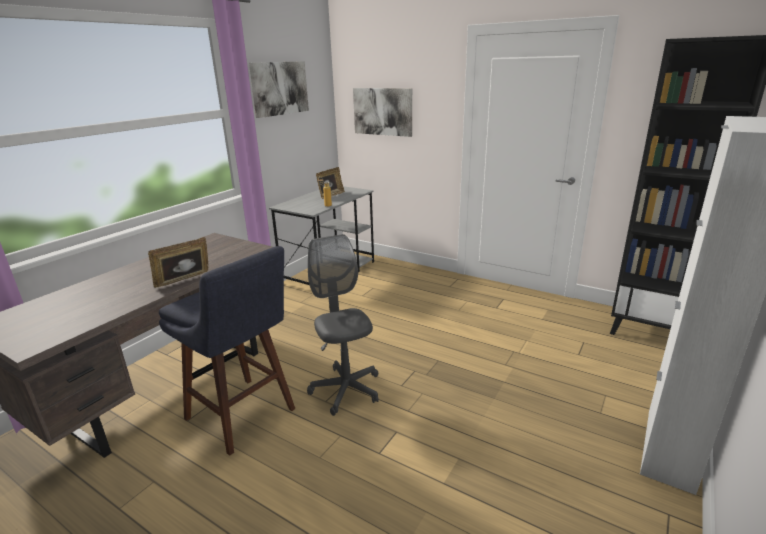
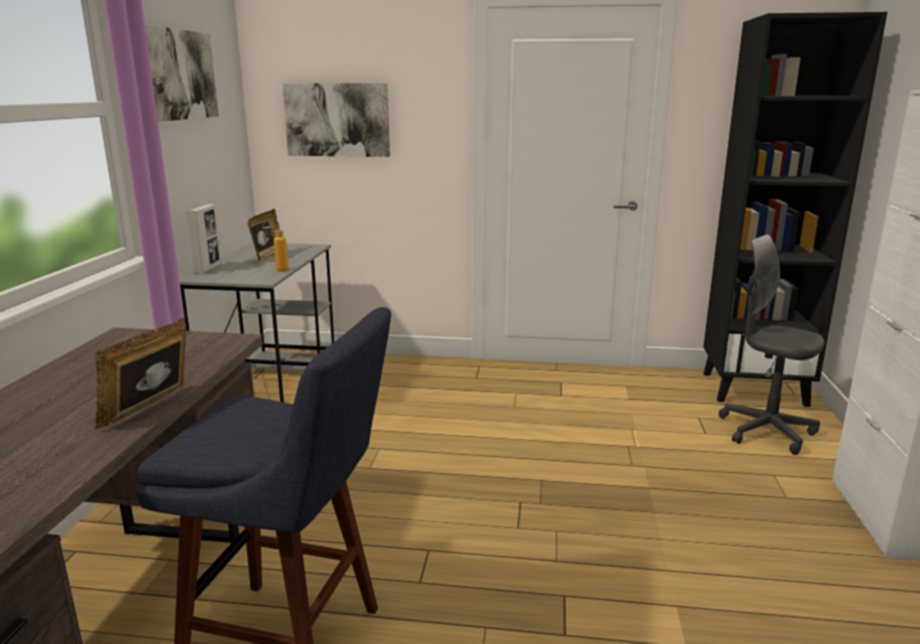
camera: 25 degrees left, 5 degrees down
grey office chair [307,234,379,416] -> grey office chair moved to [719,234,825,455]
none -> picture frame [186,204,222,274]

